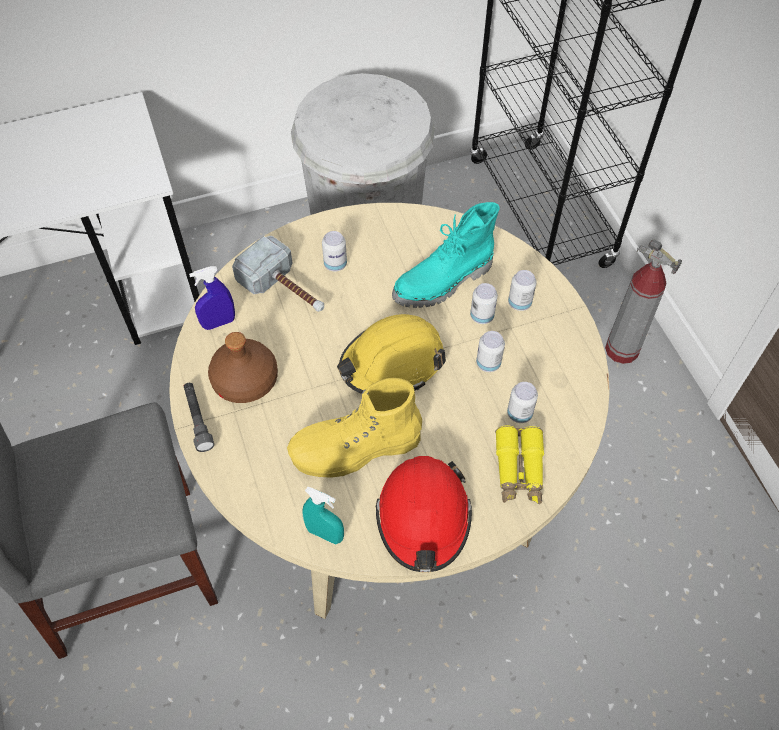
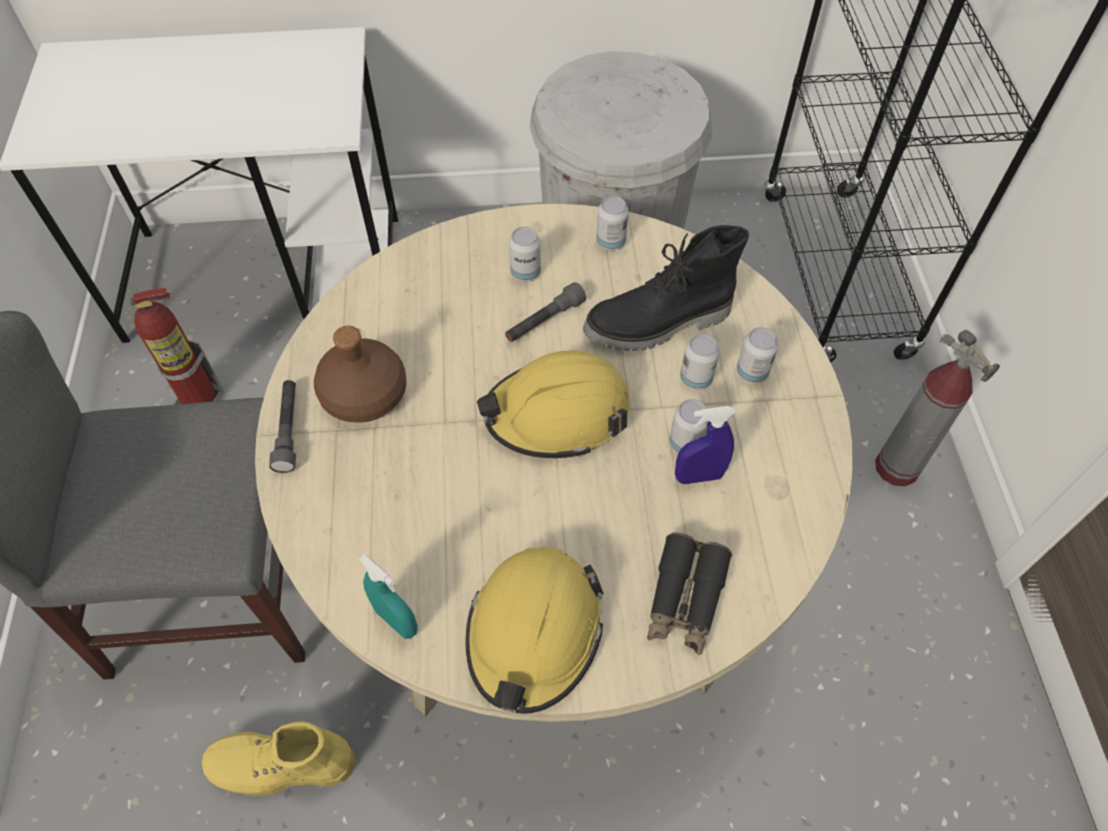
camera: 15 degrees right, 0 degrees up
blue spray bottle [189,266,235,330] -> blue spray bottle moved to [675,406,736,484]
hammer [232,236,324,312] -> none
yellow boot [287,378,422,478] -> yellow boot moved to [202,721,355,796]
red hard hat [375,456,472,572] -> yellow hard hat [466,547,604,714]
turquoise boot [392,202,499,308] -> black boot [583,225,749,351]
yellow binoculars [495,425,544,504] -> black binoculars [647,533,732,655]
can [507,382,538,423] -> can moved to [596,196,629,250]
none -> fire extinguisher [130,287,224,405]
none -> grey flashlight [505,282,586,342]

